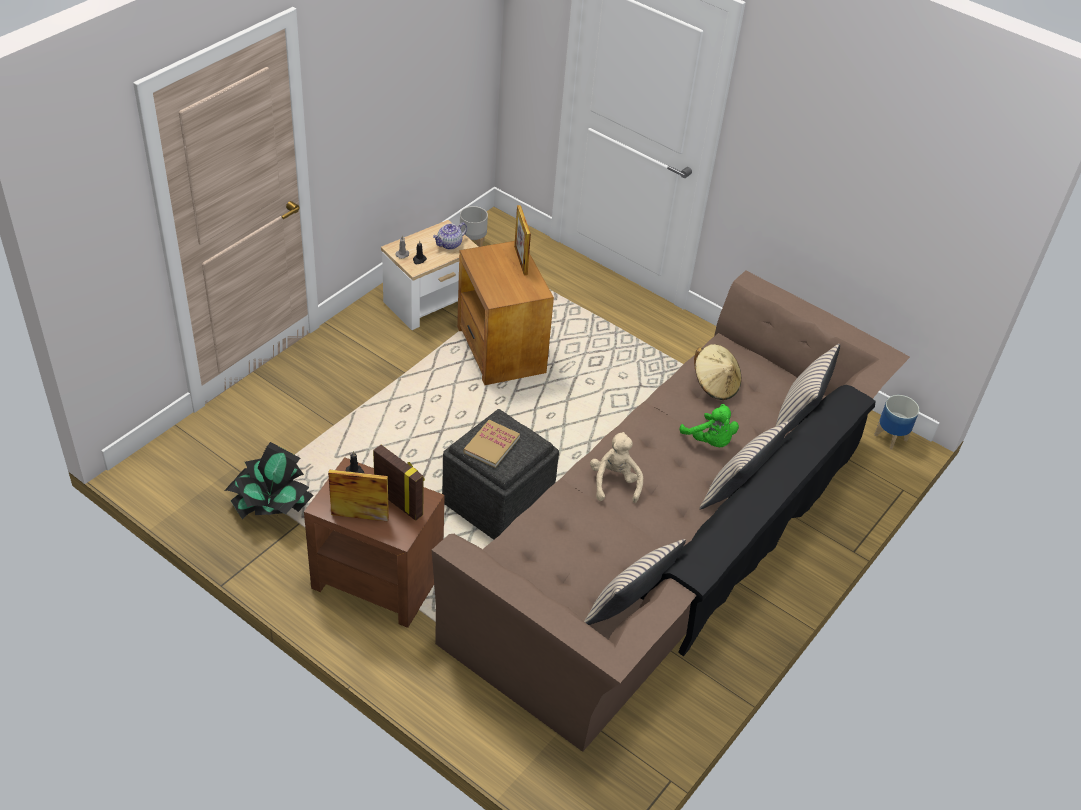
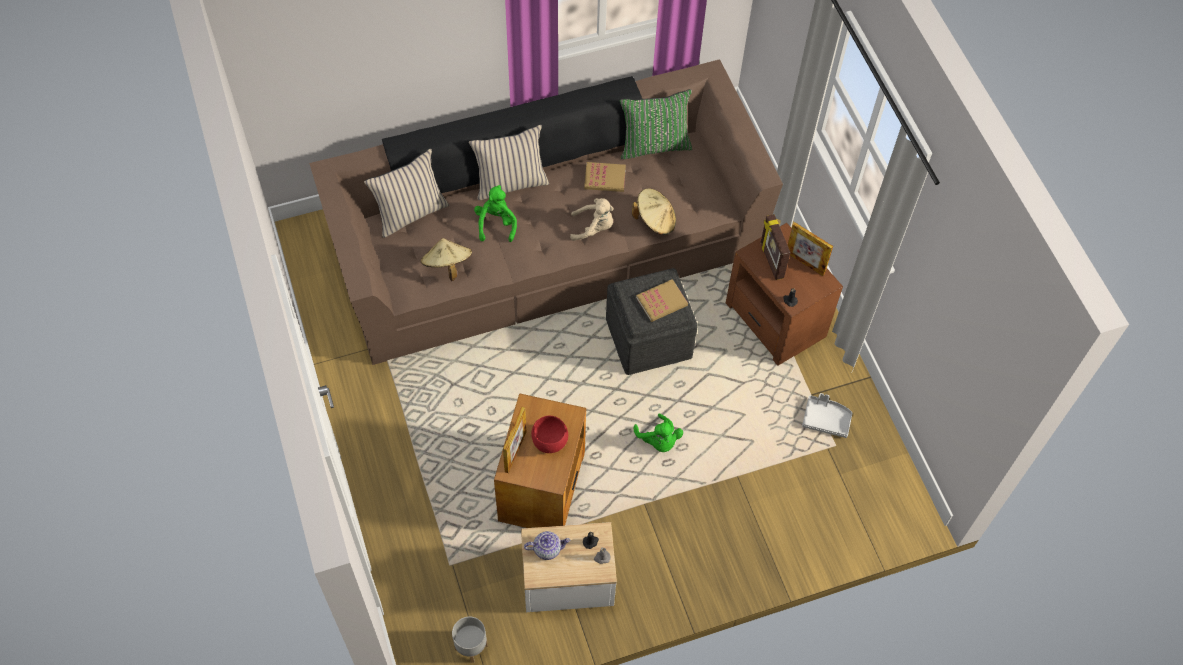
camera: 145 degrees left, 15 degrees up
potted plant [224,442,314,519] -> grey tray [802,393,852,438]
beige pillow [584,539,686,625] -> green pillow [620,89,692,159]
beige plush toy [590,432,643,503] -> beige plush toy turned 120 degrees counterclockwise [570,198,614,241]
planter [874,395,919,450] -> none
none -> red bowl [531,415,568,453]
none -> book [584,162,626,192]
none -> beige hat [632,189,676,235]
none -> green plush toy [633,414,683,452]

